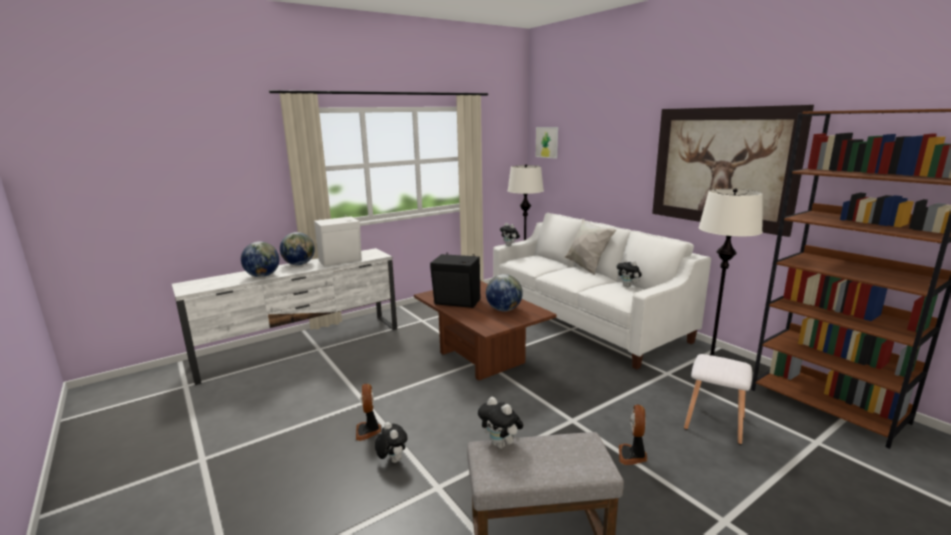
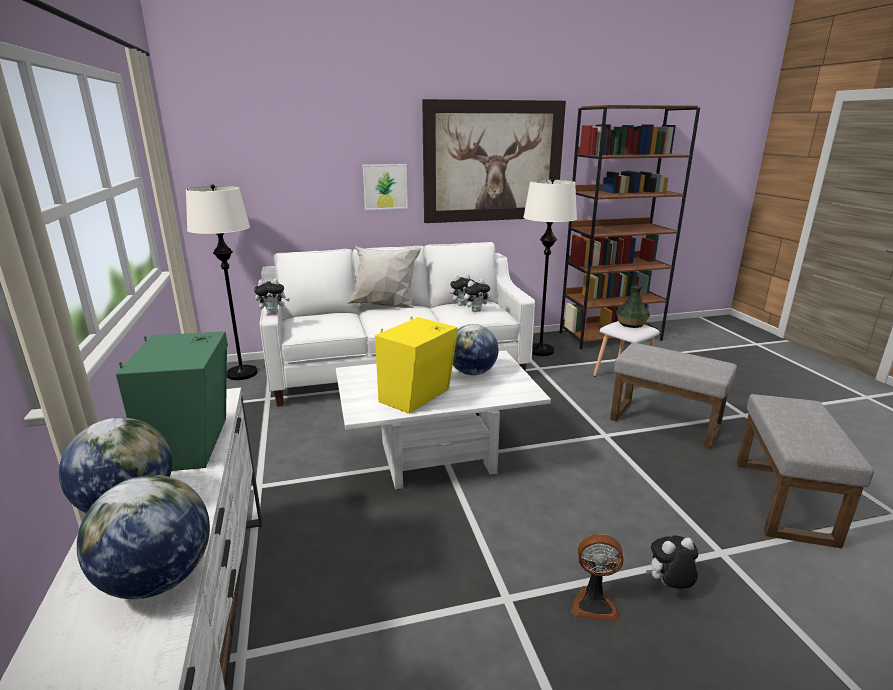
camera: 70 degrees left, 5 degrees up
white speaker [314,215,362,267] -> green speaker [116,331,228,471]
brown coffee table [414,281,557,381] -> white coffee table [336,351,551,489]
black speaker [430,253,480,308] -> yellow speaker [375,317,457,414]
plush toy [478,397,523,449] -> plush toy moved to [464,279,490,312]
picture [536,127,558,159] -> picture moved to [363,164,408,210]
fan [619,404,648,465] -> grey ottoman [610,343,737,449]
none -> vase [616,286,650,328]

